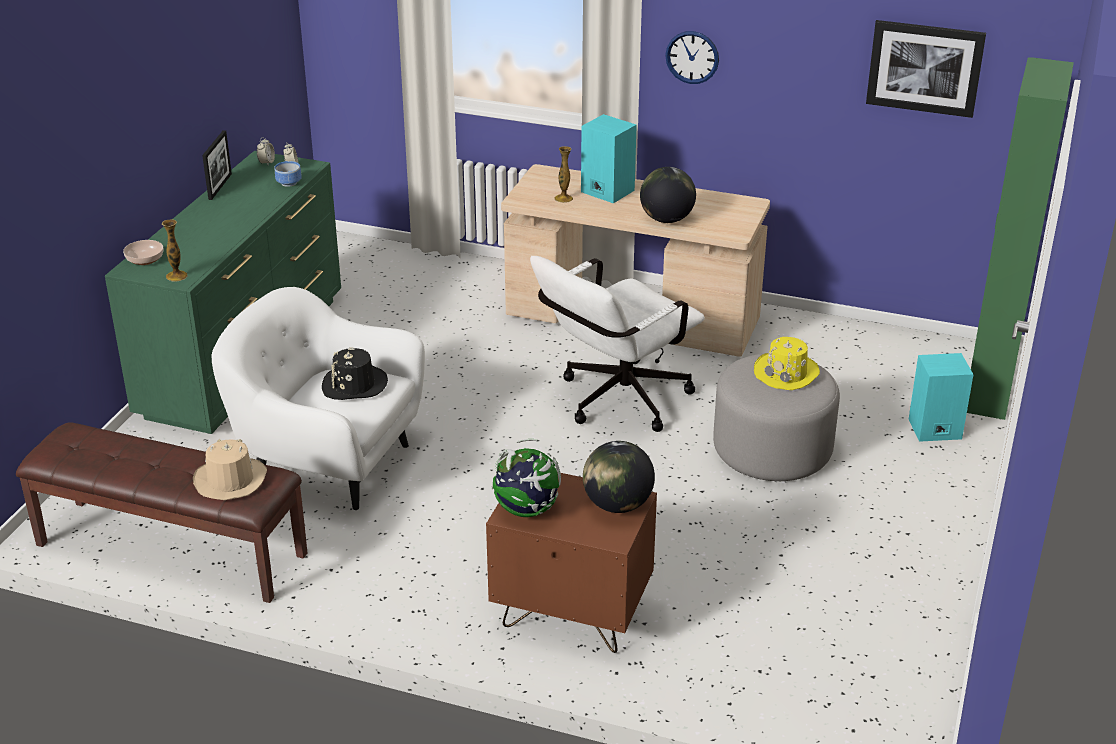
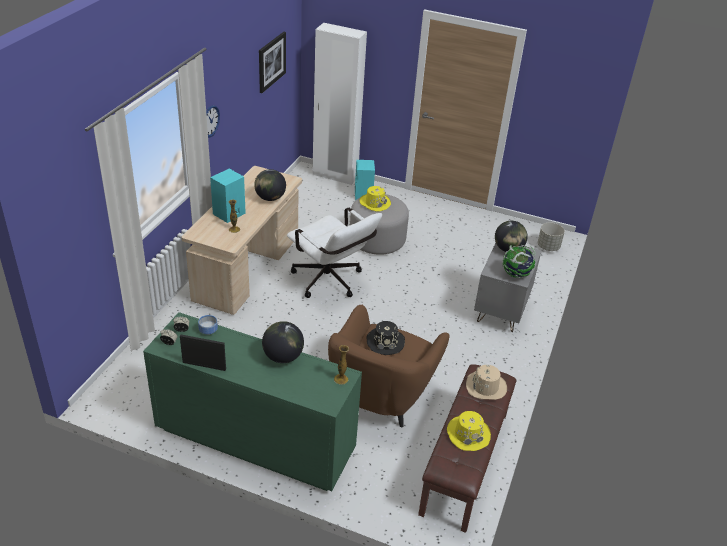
camera: 90 degrees left, 5 degrees up
bowl [123,240,163,265] -> none
white armchair [212,287,425,510] -> brown armchair [328,305,449,427]
brown nightstand [486,472,657,653] -> grey nightstand [474,243,542,332]
green wardrobe [967,57,1074,420] -> white wardrobe [313,23,367,185]
none -> globe [262,321,304,363]
none -> yellow hat [447,411,491,451]
none -> grey planter [538,222,565,251]

